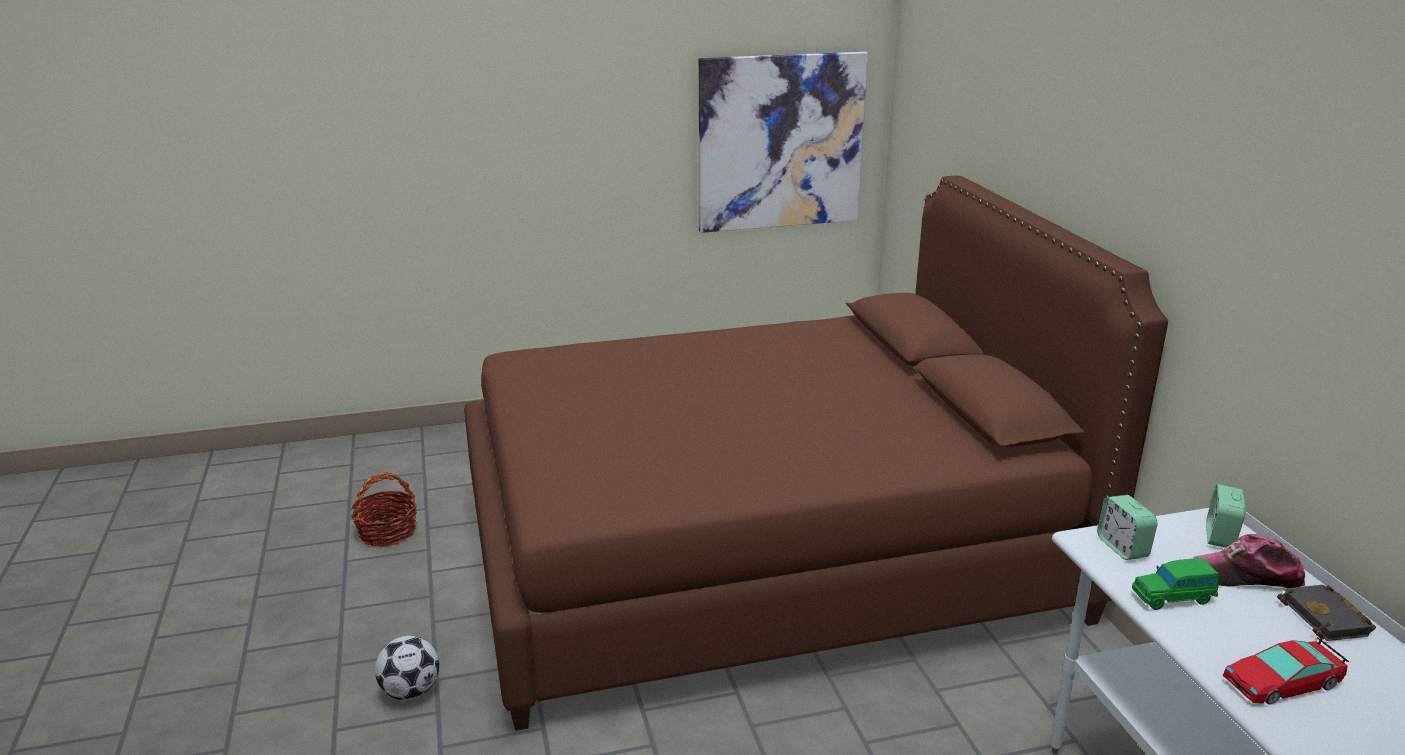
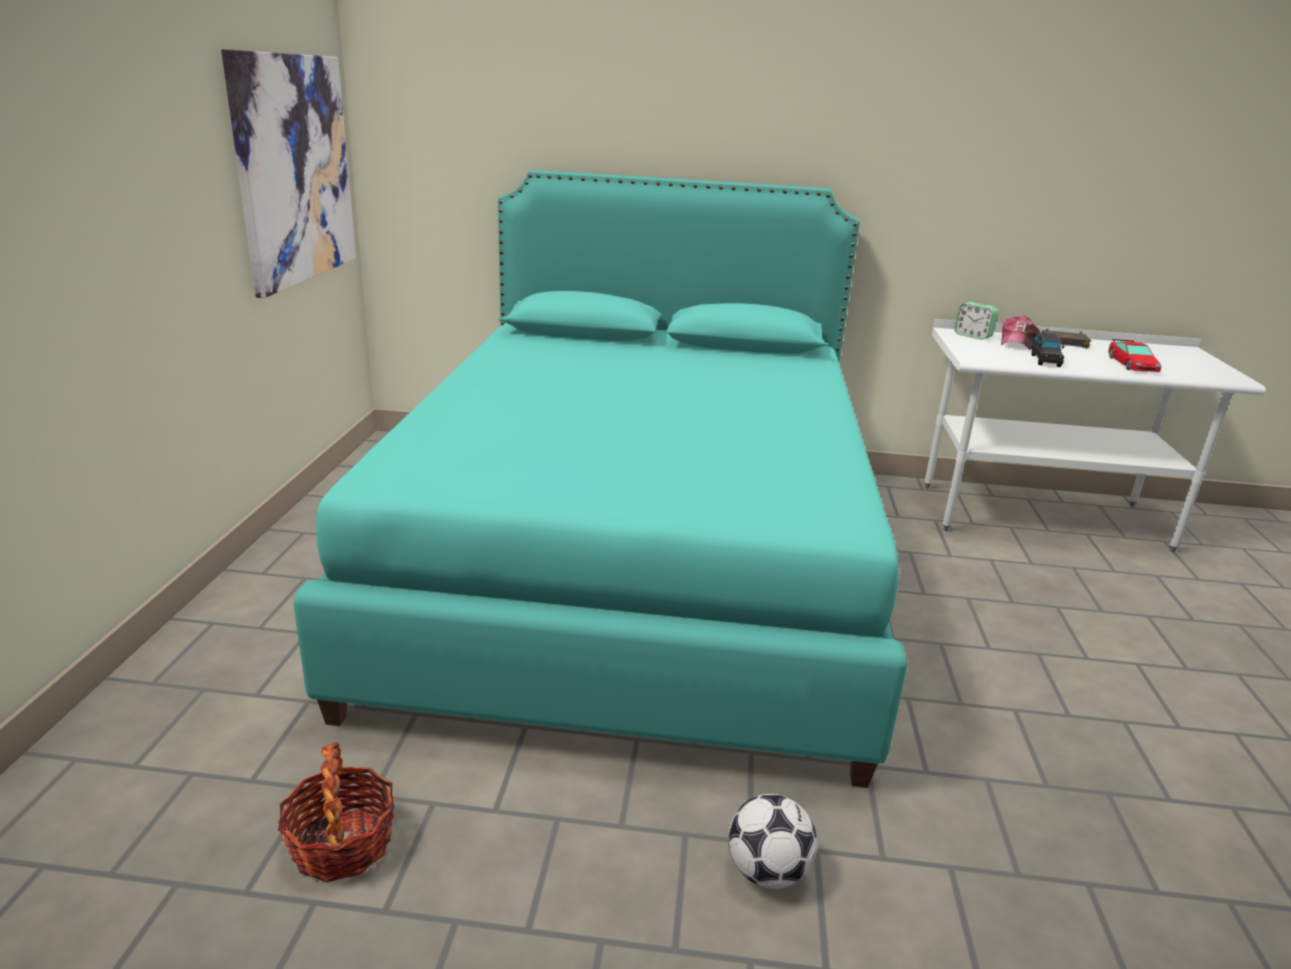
camera: 70 degrees left, 0 degrees up
brown bed [464,175,1168,731] -> turquoise bed [293,170,908,788]
alarm clock [1097,495,1158,560] -> none
green toy car [1132,558,1219,610] -> black toy car [1031,332,1064,367]

